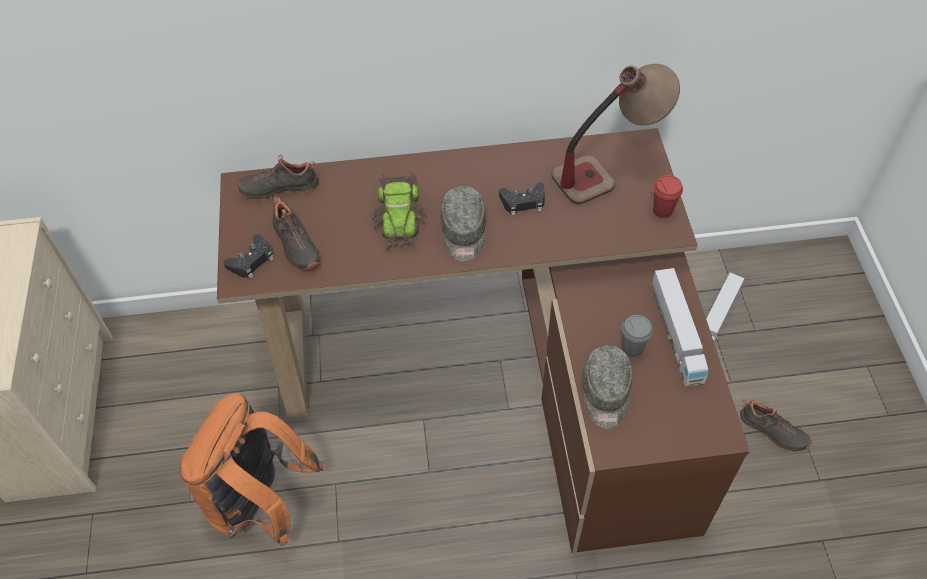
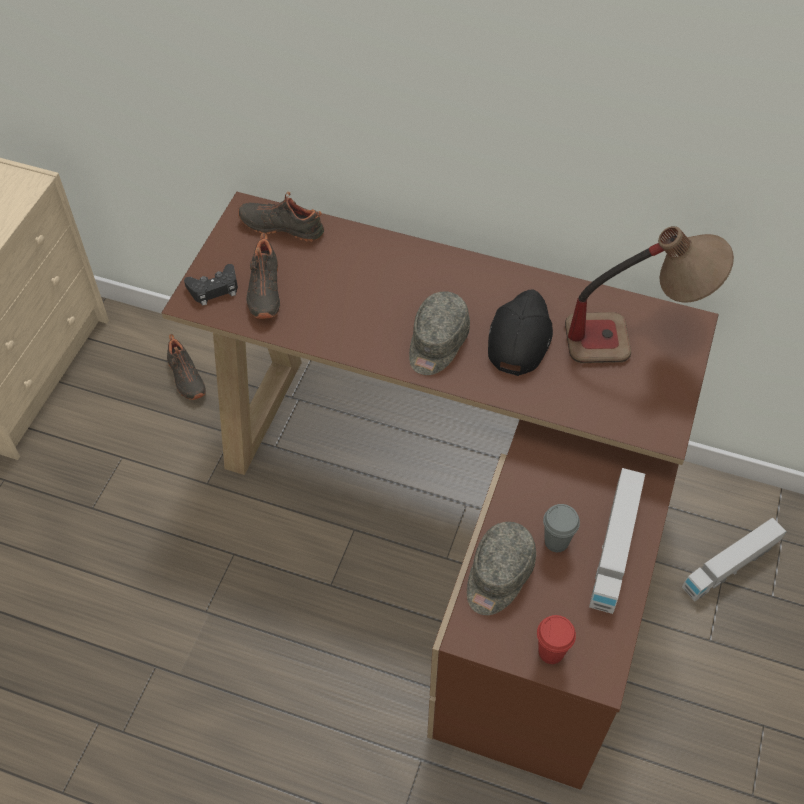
camera: 25 degrees right, 0 degrees up
orange backpack [180,393,324,546] -> none
toy car [372,172,426,251] -> none
black game controller [499,182,545,215] -> black cap [488,290,553,376]
red cup [653,175,683,218] -> red cup moved to [537,615,576,664]
black shoe [740,398,812,451] -> black shoe moved to [167,334,206,400]

